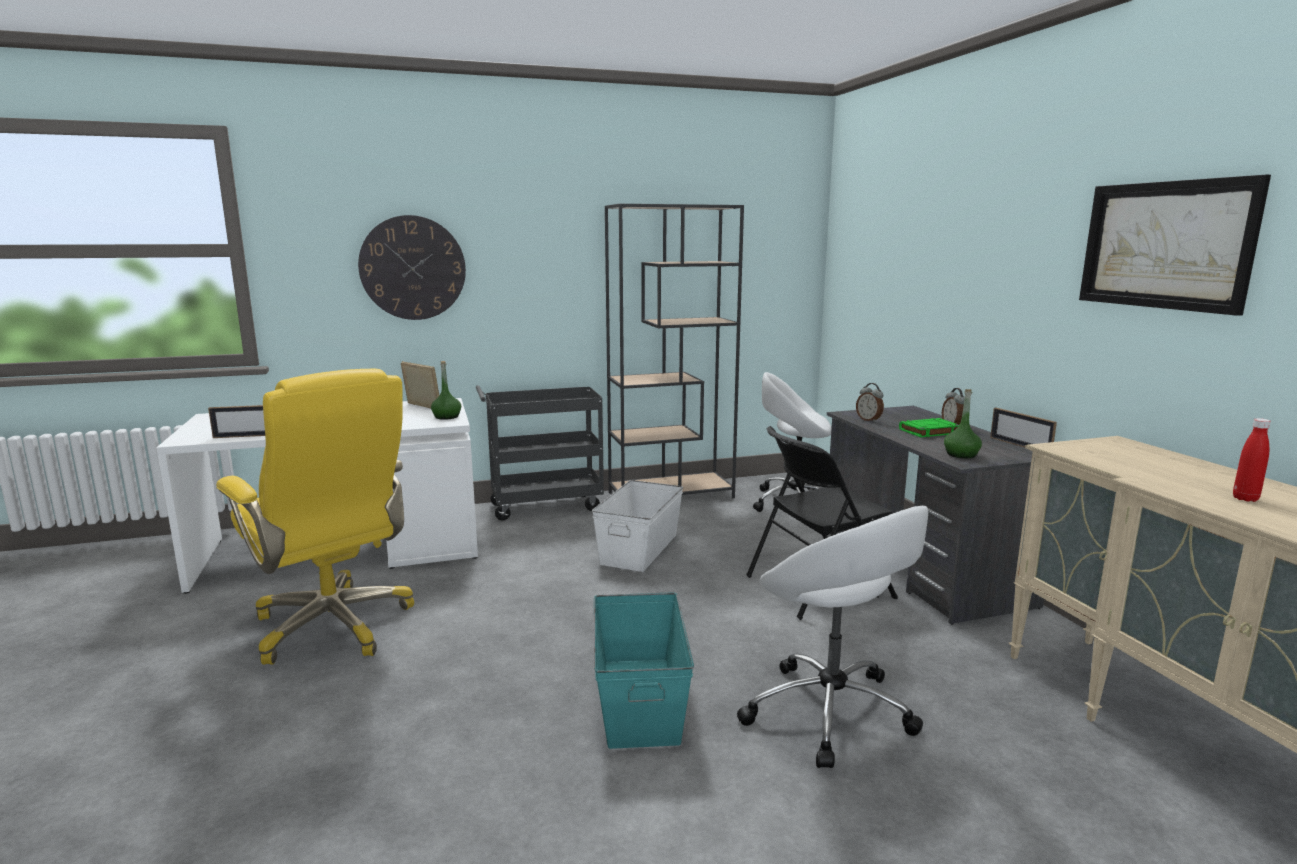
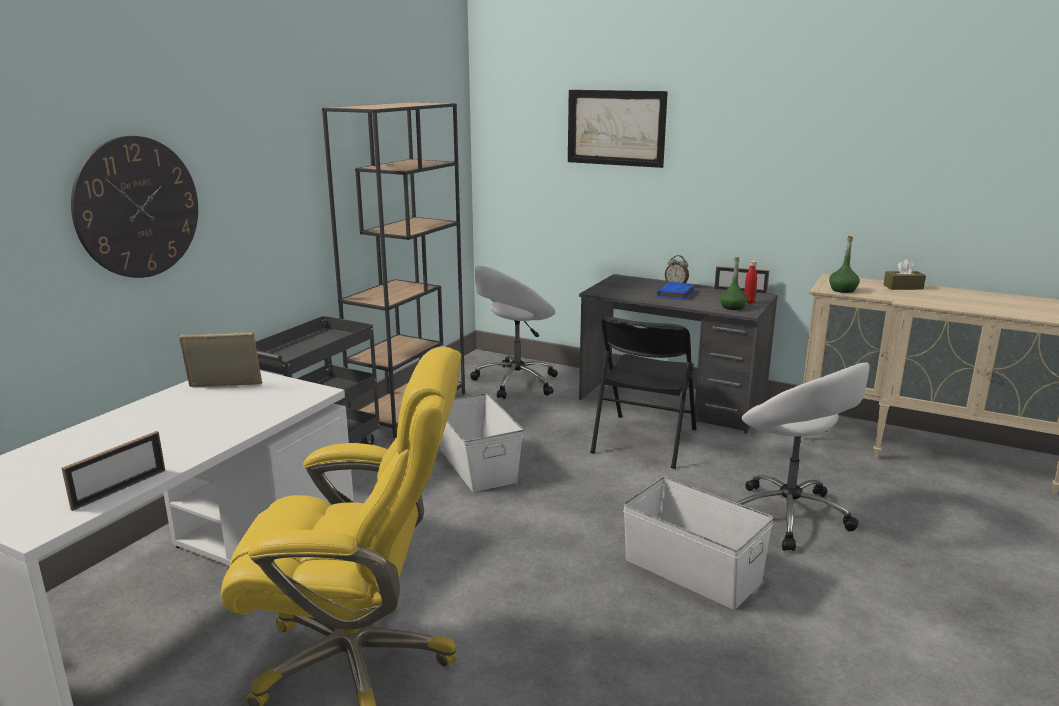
camera: 45 degrees left, 5 degrees up
green bottle [431,361,461,420] -> green bottle moved to [829,236,860,293]
turquoise storage box [594,592,694,749] -> white storage box [623,477,774,610]
white office chair [737,506,928,768] -> white office chair turned 45 degrees clockwise [736,362,869,551]
alarm clock [856,383,884,423] -> none
green book [899,418,959,437] -> blue book [657,282,695,300]
picture [1079,175,1271,316] -> picture moved to [568,90,668,168]
red bottle [1233,418,1271,502] -> red bottle moved to [744,261,757,304]
none -> brown tissue box [883,259,926,290]

